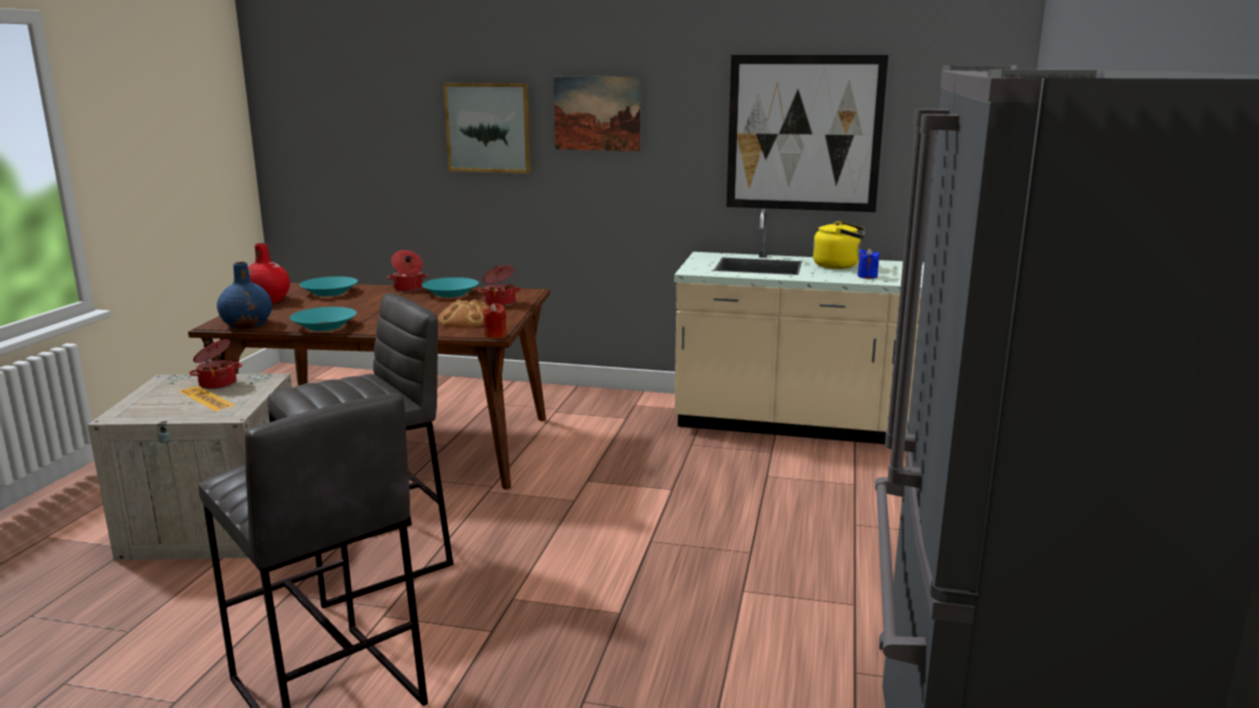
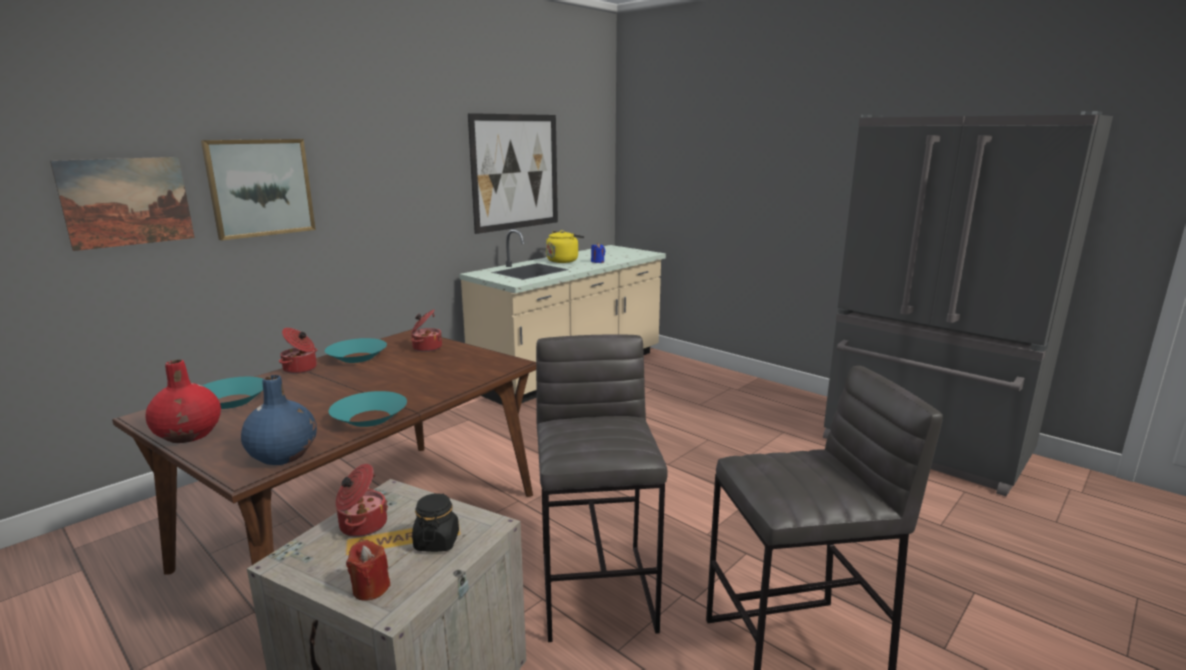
camera: 60 degrees left, 0 degrees up
bread [438,299,488,328] -> none
red candle [483,303,507,338] -> red candle moved to [346,540,391,601]
picture [553,77,641,151] -> picture moved to [50,157,195,251]
none -> black jar [412,493,459,552]

